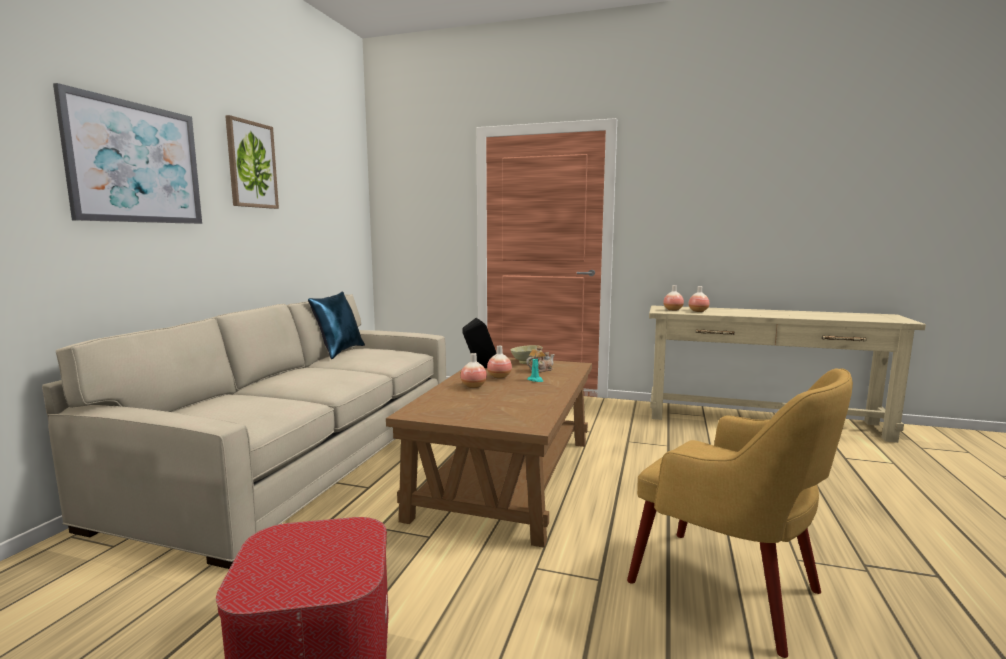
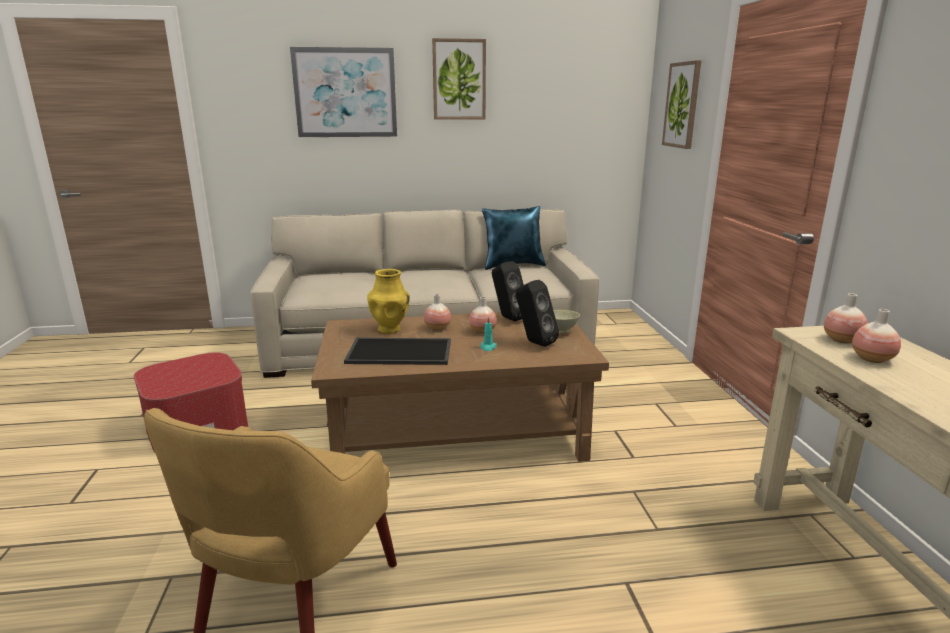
camera: 65 degrees right, 10 degrees up
teapot [526,346,555,373] -> black speaker [516,280,559,347]
none -> tray [344,338,451,365]
none -> yellow vase [367,269,410,334]
none -> picture [662,60,701,149]

